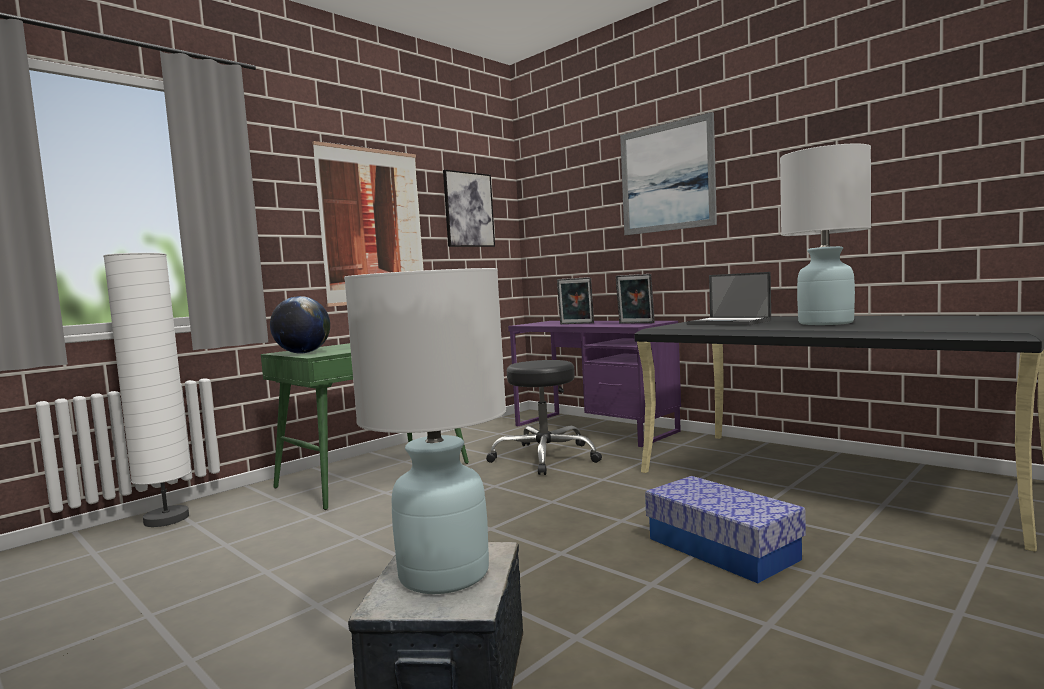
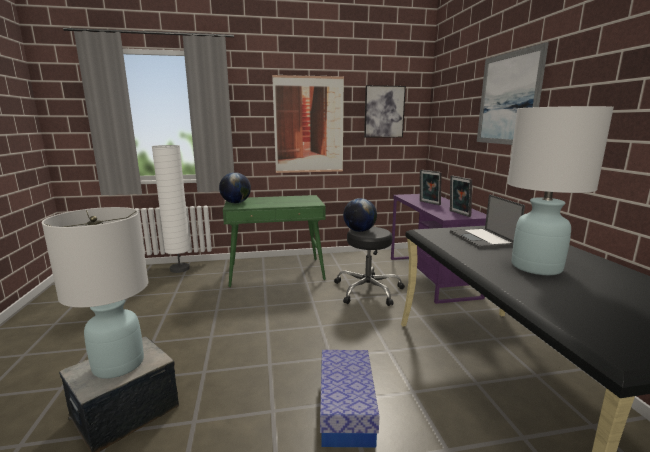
camera: 35 degrees right, 10 degrees up
none -> globe [343,198,377,232]

